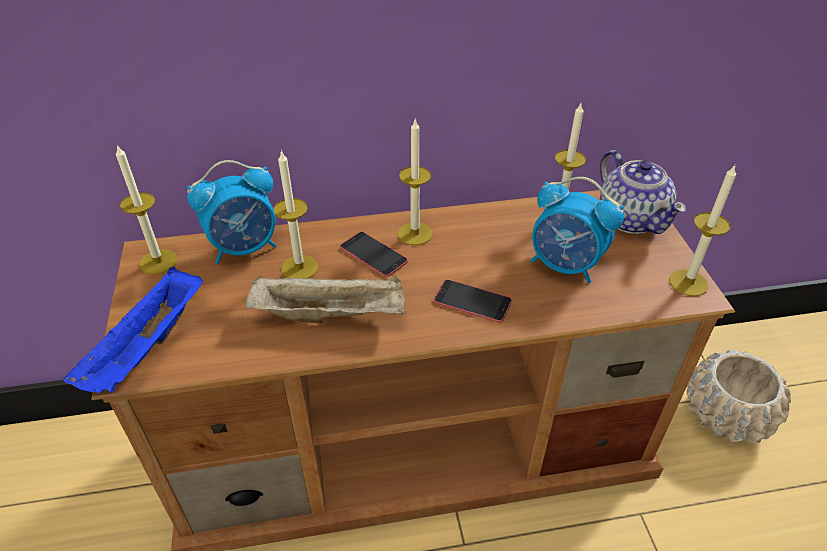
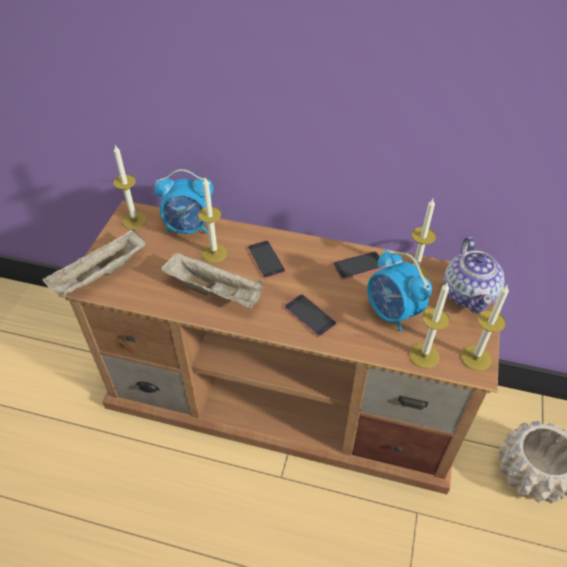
camera: 25 degrees right, 5 degrees up
blue tray [63,267,203,393] -> beige tray [43,229,146,297]
candle [398,120,432,245] -> candle moved to [409,282,450,368]
none -> phone [333,251,385,279]

